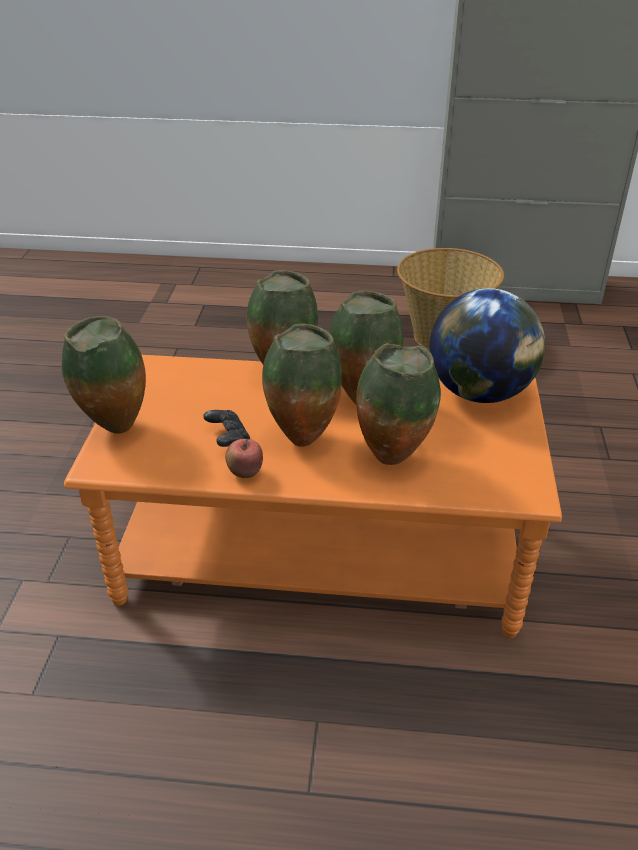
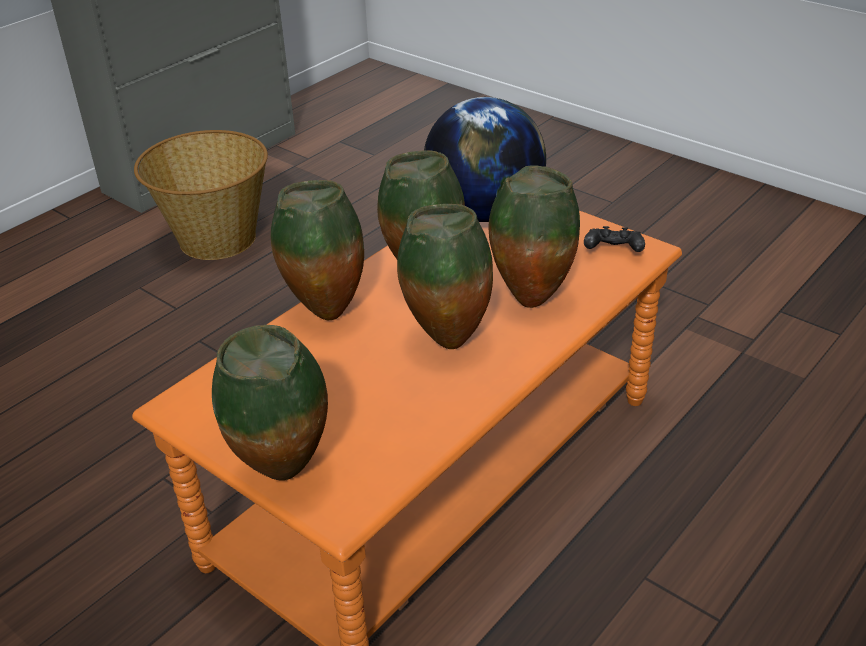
camera: 55 degrees left, 0 degrees up
black game controller [203,410,250,447] -> black game controller moved to [584,226,645,252]
apple [225,439,263,478] -> none

